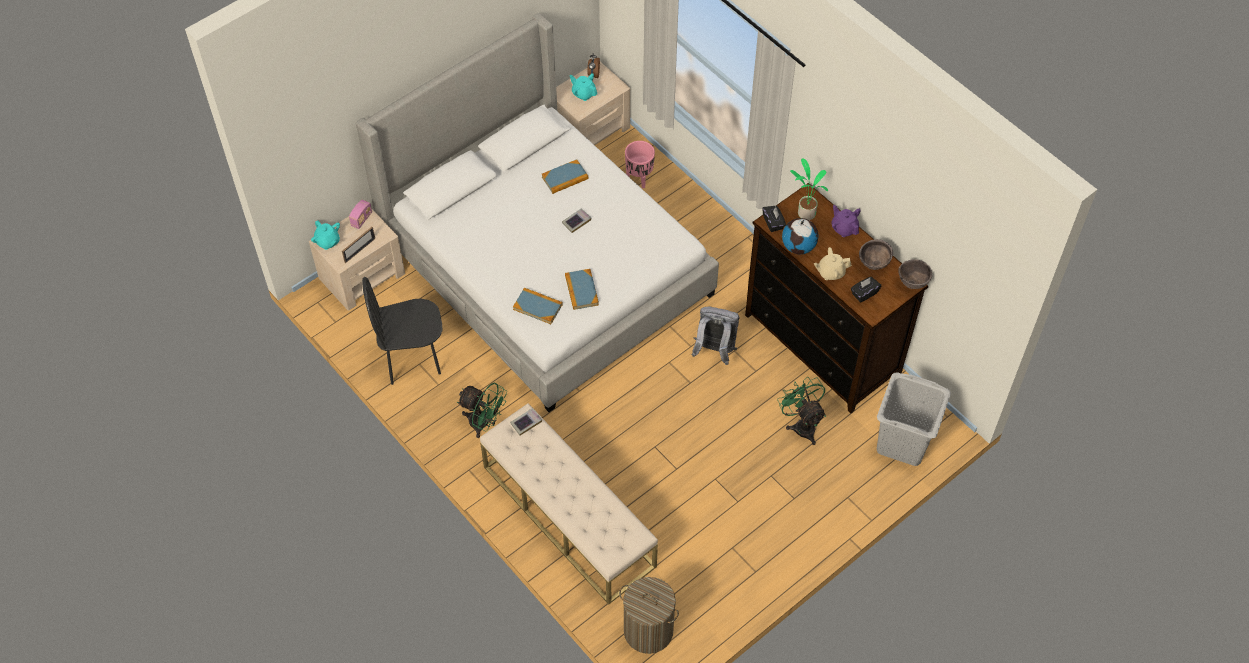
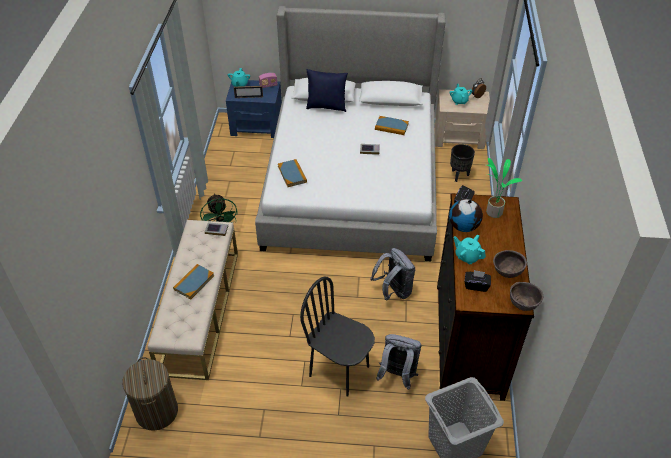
camera: 45 degrees right, 10 degrees down
beige nightstand [309,209,405,311] -> blue nightstand [226,80,282,138]
black chair [362,277,442,385] -> black chair moved to [300,277,375,397]
book [565,269,599,310] -> book moved to [173,264,214,299]
pink planter [625,141,655,189] -> black planter [450,144,475,182]
green fan [777,377,826,445] -> grey backpack [376,334,421,390]
beige teapot [814,247,852,280] -> turquoise teapot [453,235,486,264]
purple teapot [831,205,861,237] -> none
none -> blue pillow [306,69,348,112]

